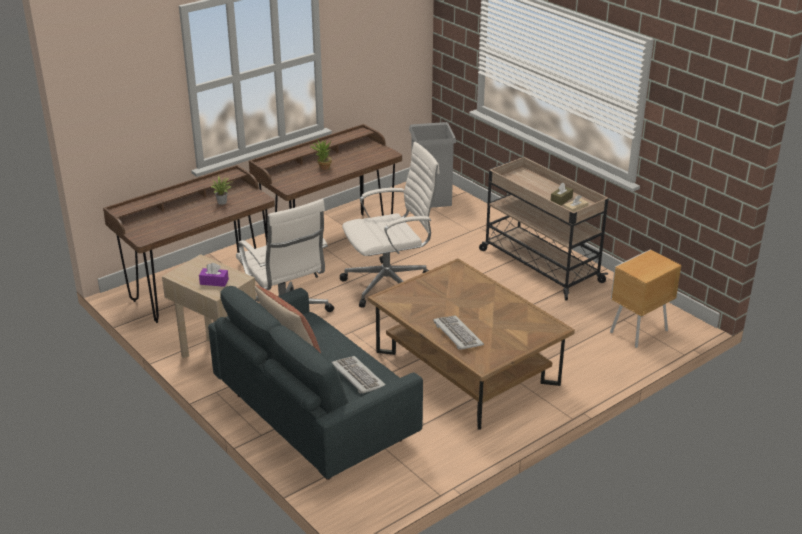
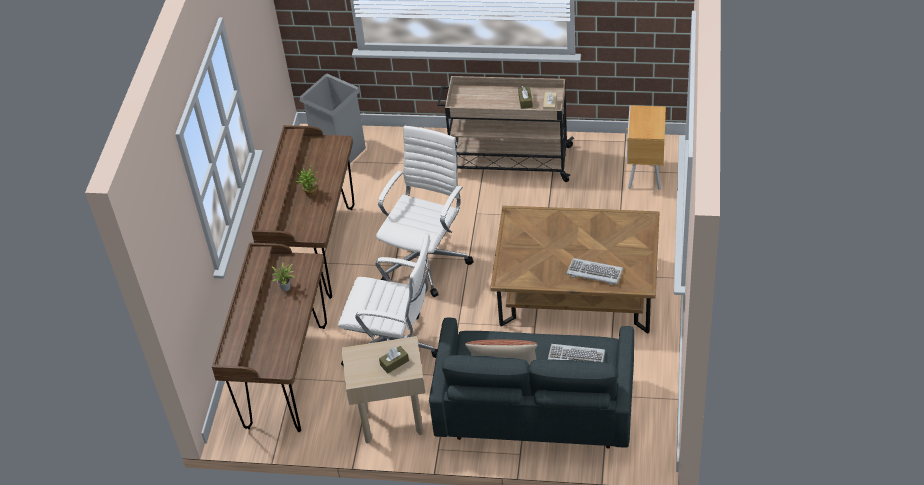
camera: 40 degrees left, 15 degrees up
purple tissue box [199,263,229,287] -> brown tissue box [379,346,409,373]

